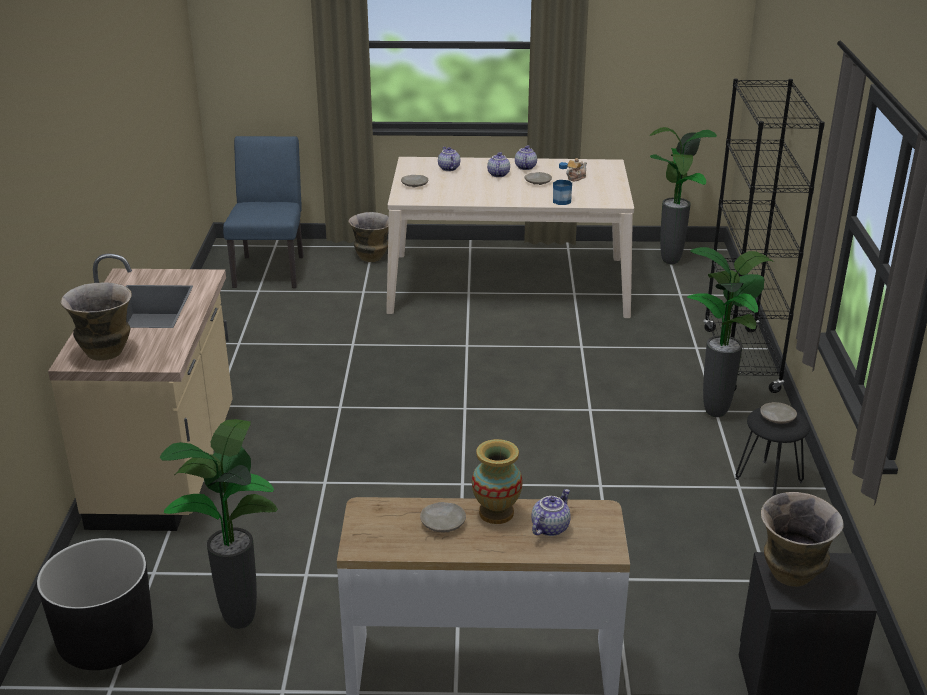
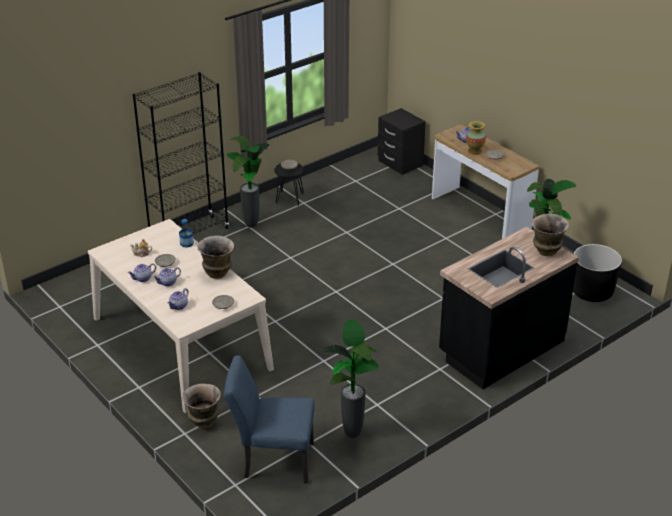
camera: 130 degrees left, 5 degrees up
beige counter [48,254,233,531] -> black counter [439,227,579,389]
blue chair [223,136,304,288] -> blue chair turned 45 degrees clockwise [224,356,314,483]
potted plant [650,127,717,264] -> potted plant moved to [323,319,378,438]
vase [761,492,844,587] -> vase moved to [197,236,234,279]

